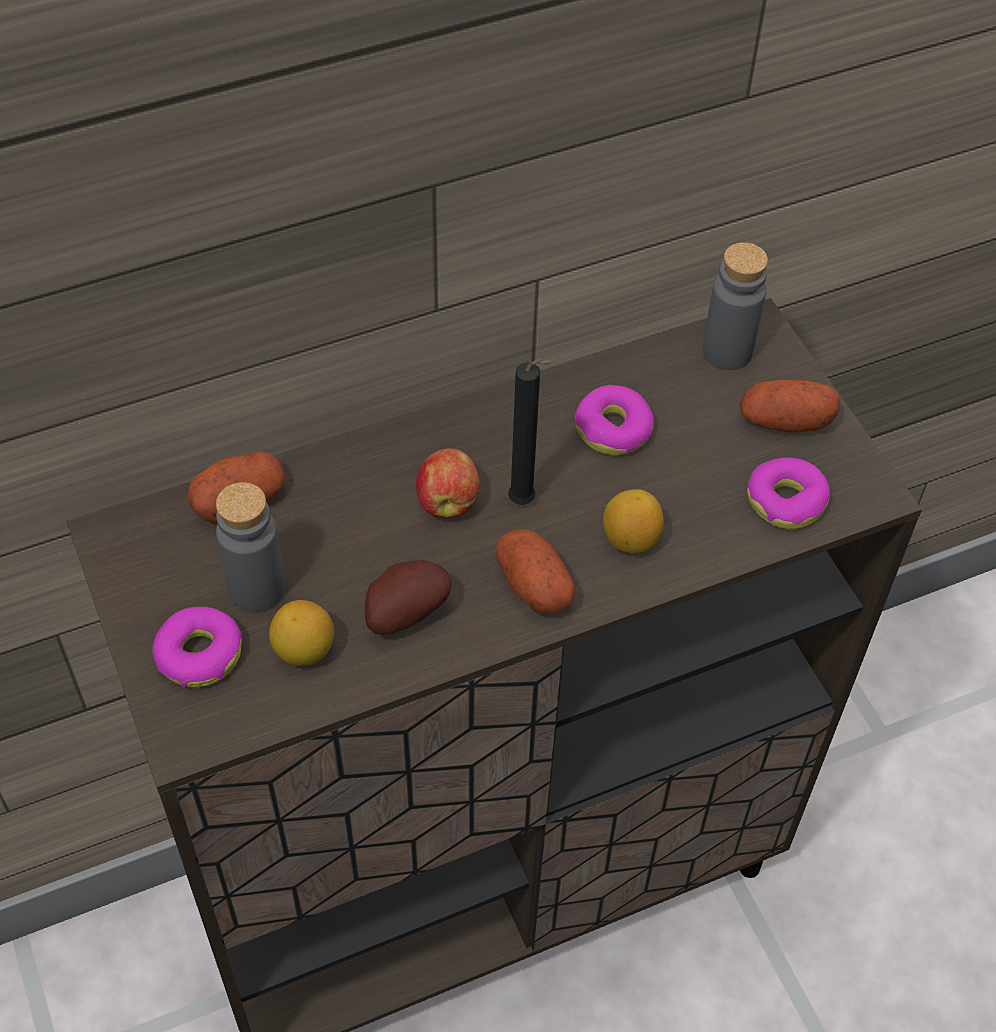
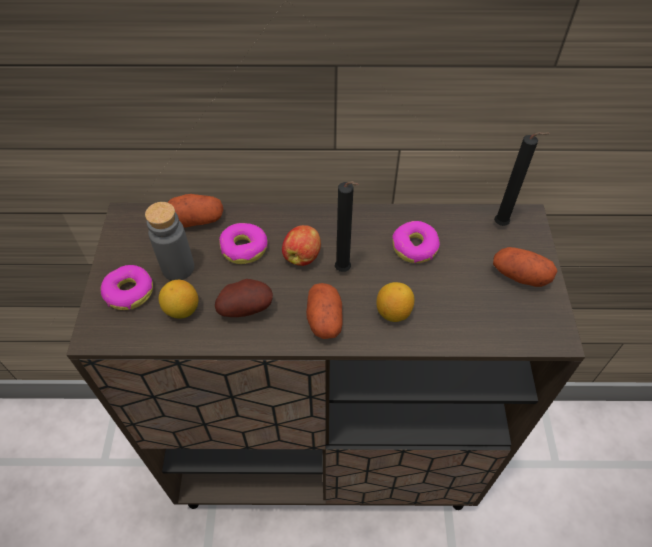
camera: 25 degrees right, 0 degrees up
grey bottle [702,242,768,370] -> black candle [494,132,550,226]
donut [747,457,831,529] -> donut moved to [219,223,268,264]

